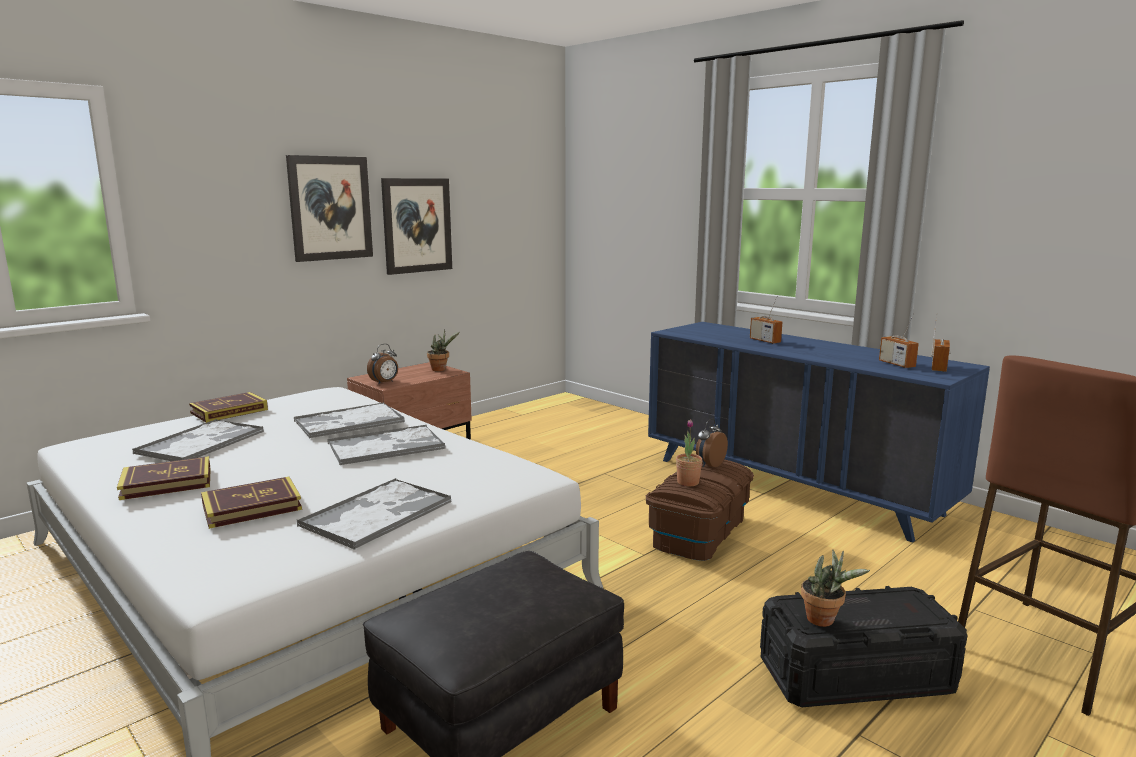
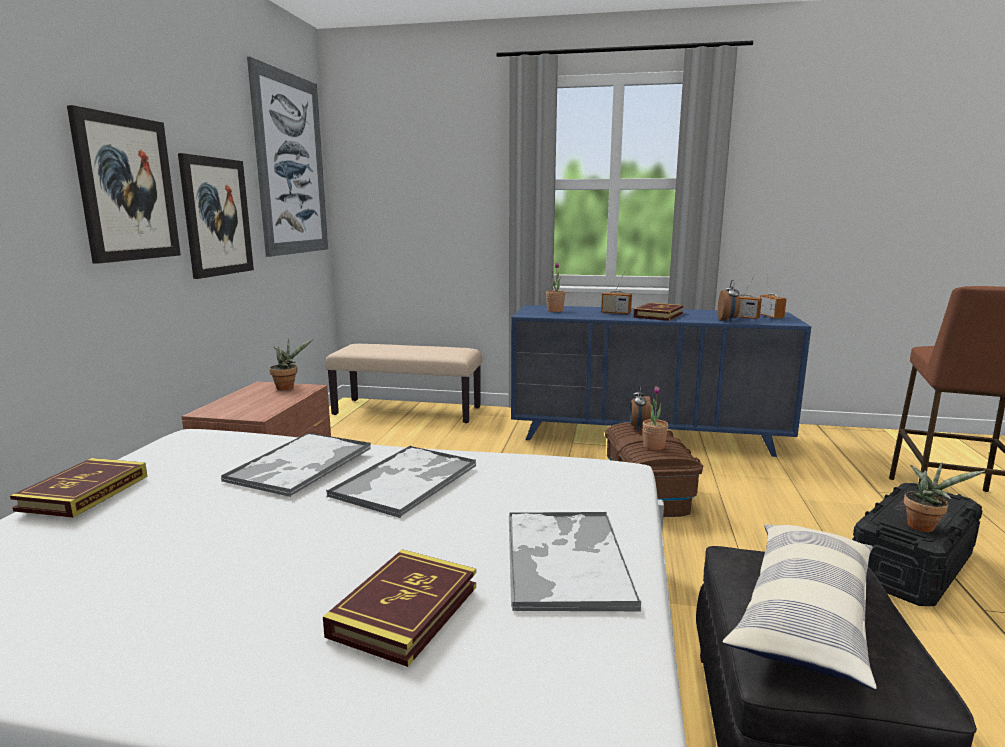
camera: 35 degrees left, 0 degrees up
book [117,456,211,500] -> book moved to [633,303,684,321]
tray [132,419,264,461] -> none
alarm clock [367,344,398,384] -> alarm clock moved to [718,280,740,322]
none -> picture [247,57,328,257]
none -> beige bench [325,344,482,423]
none -> potted plant [546,262,565,312]
none -> pillow [723,524,877,690]

